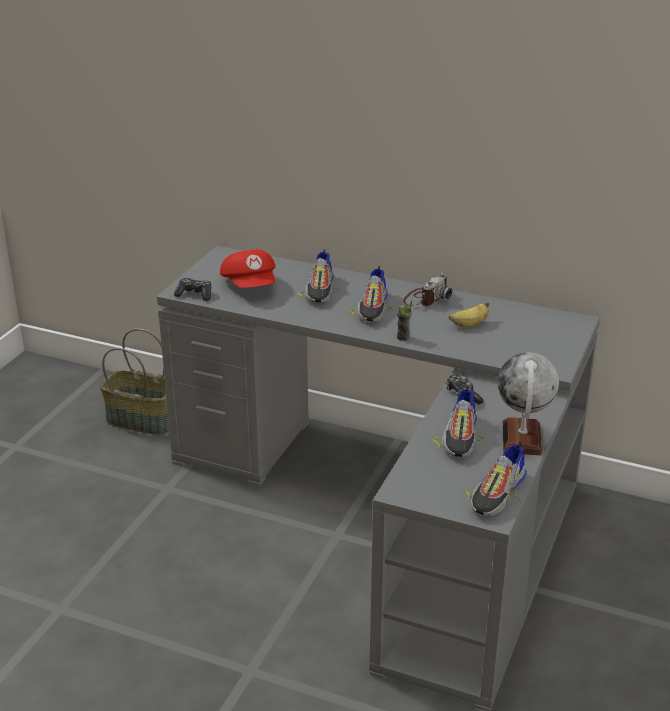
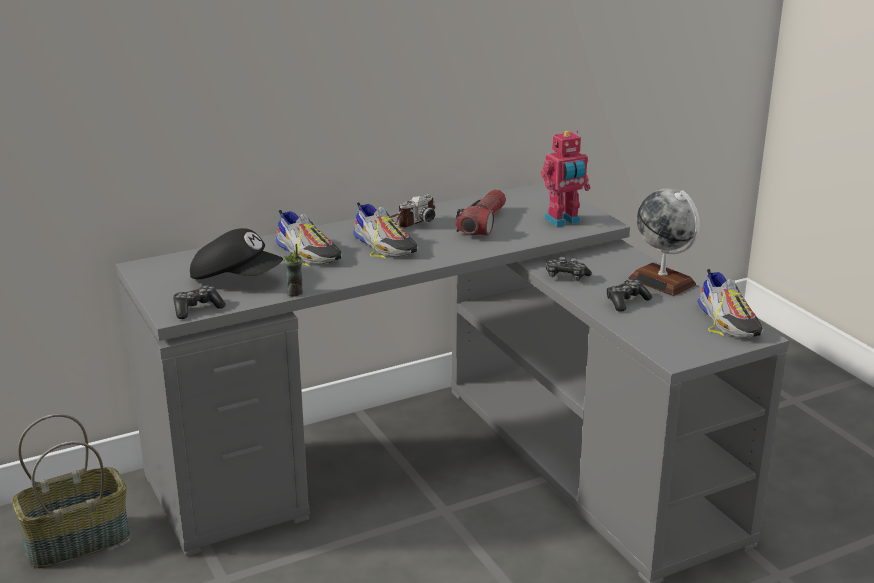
camera: 50 degrees left, 5 degrees down
red cap [220,250,276,288] -> black cap [190,228,283,279]
cup [397,300,412,341] -> cup moved to [283,244,303,297]
camera [403,273,452,306] -> camera turned 60 degrees clockwise [390,194,435,227]
shoe [432,386,484,457] -> game controller [606,279,652,312]
banana [449,302,489,327] -> flashlight [456,189,506,235]
none -> toy robot [541,131,590,227]

